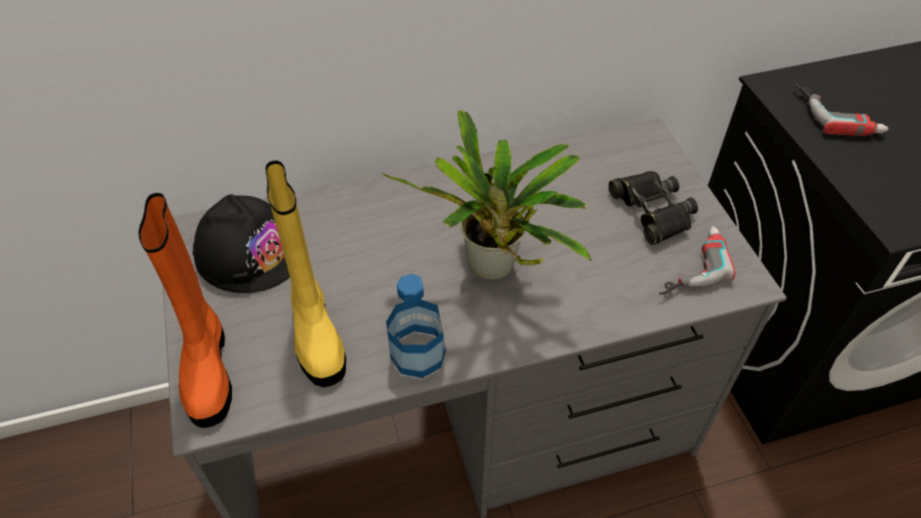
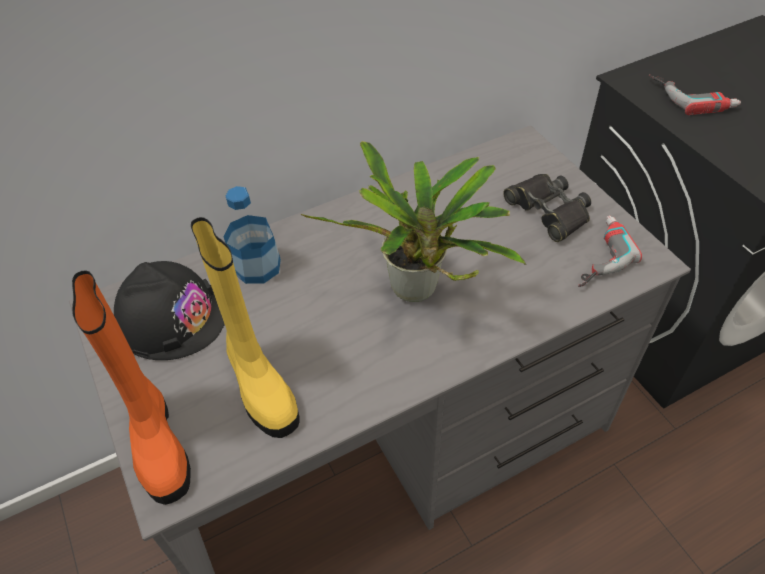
camera: 10 degrees left, 0 degrees up
bottle [386,274,446,378] -> bottle moved to [224,186,281,284]

